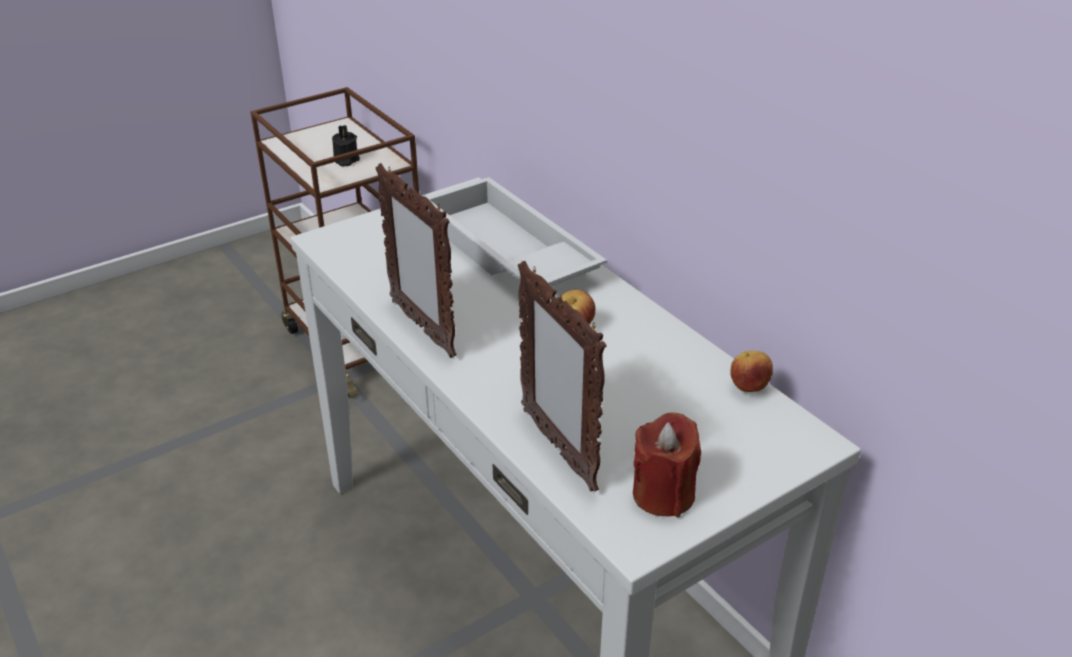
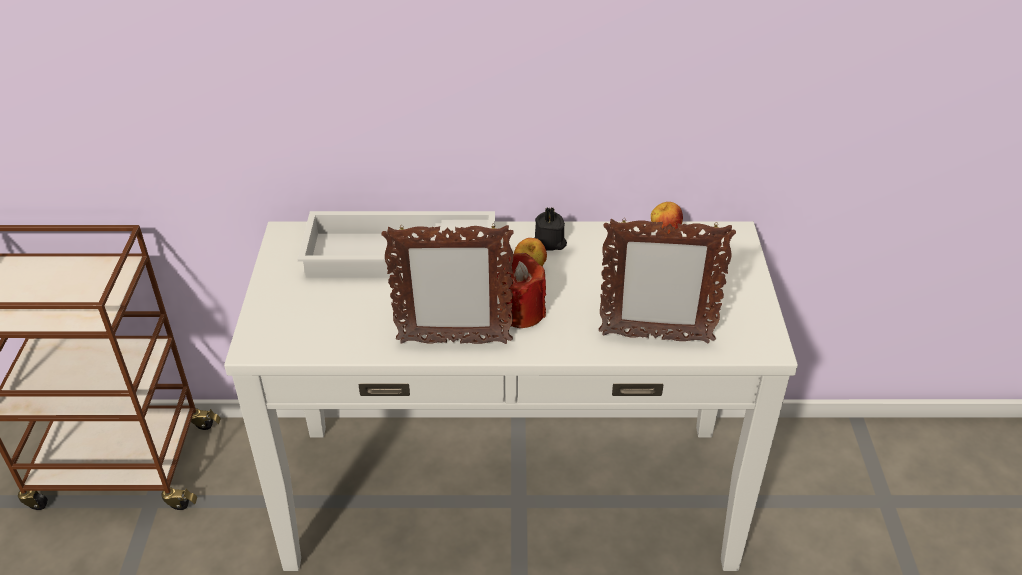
camera: 55 degrees left, 5 degrees up
black candle [332,125,360,166] -> black candle moved to [534,207,567,251]
red candle [633,412,701,517] -> red candle moved to [497,253,546,328]

